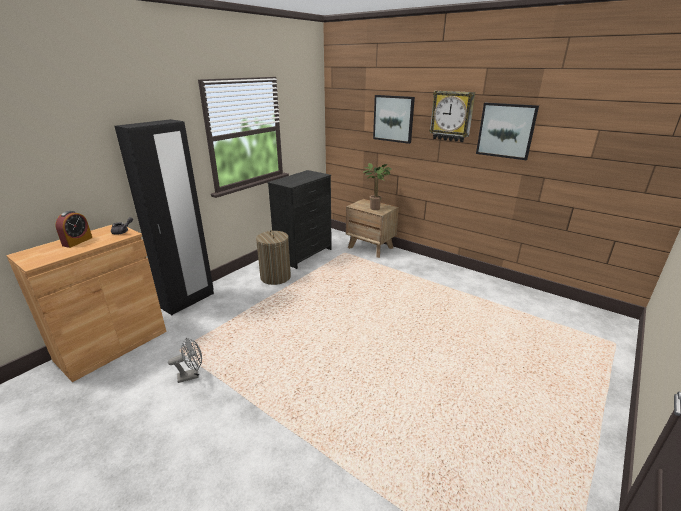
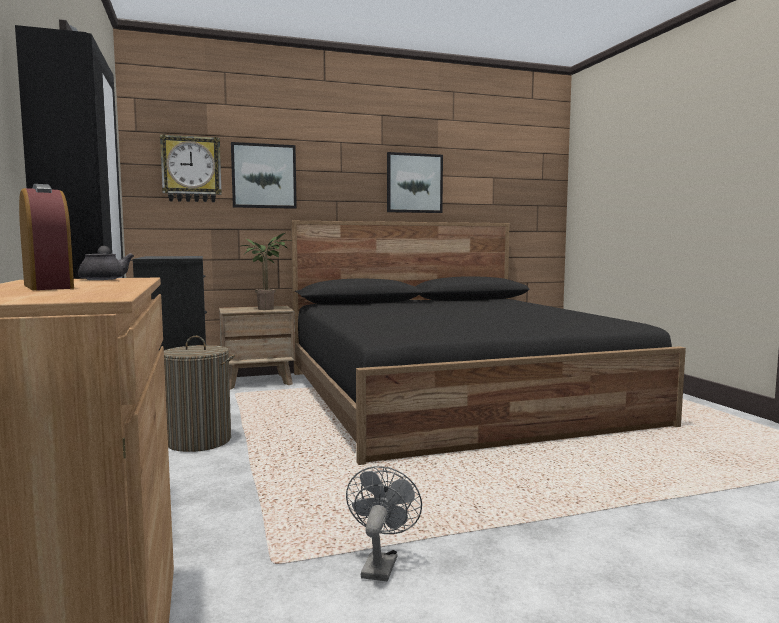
camera: 55 degrees left, 20 degrees down
wall clock [429,91,475,142] -> wall clock moved to [160,134,222,202]
none -> black bed [291,221,686,465]

